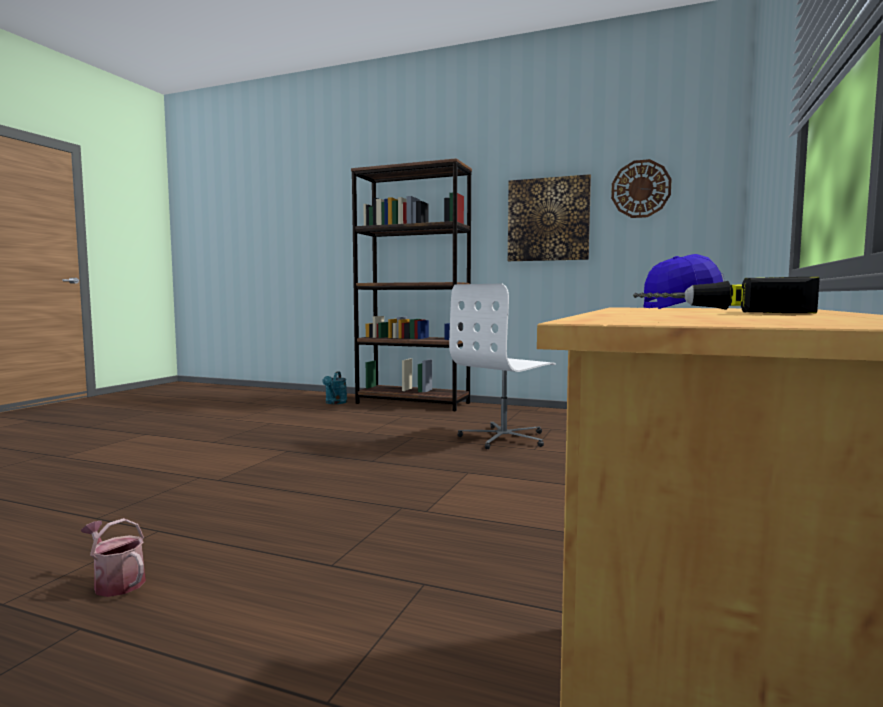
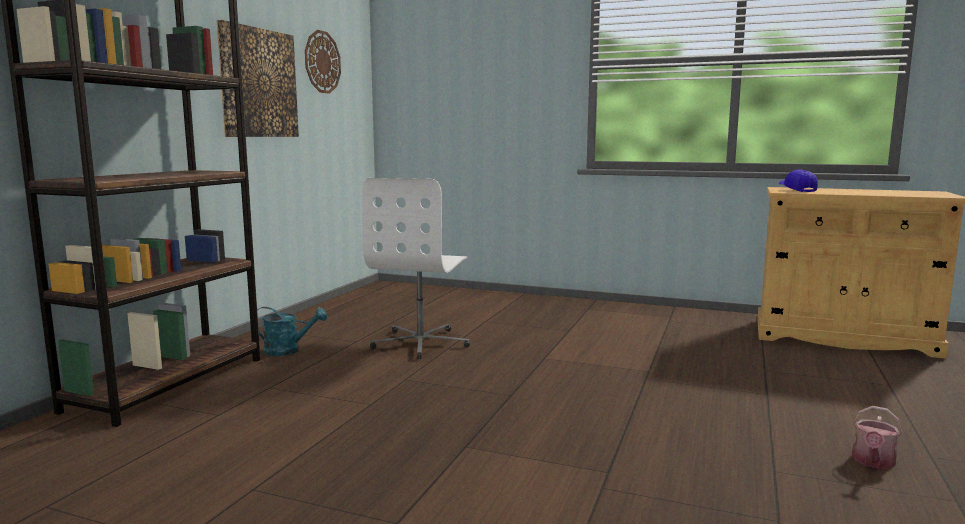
camera: 90 degrees left, 5 degrees up
turquoise watering can [322,371,347,404] -> turquoise watering can moved to [257,307,327,356]
white office chair [449,284,556,449] -> white office chair turned 60 degrees clockwise [362,178,470,359]
power drill [633,277,820,313] -> none

